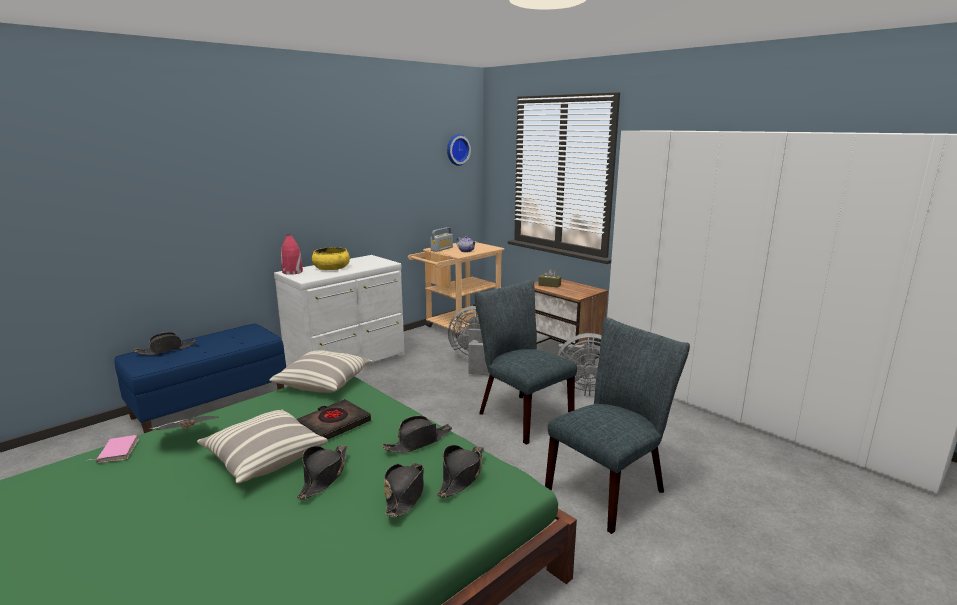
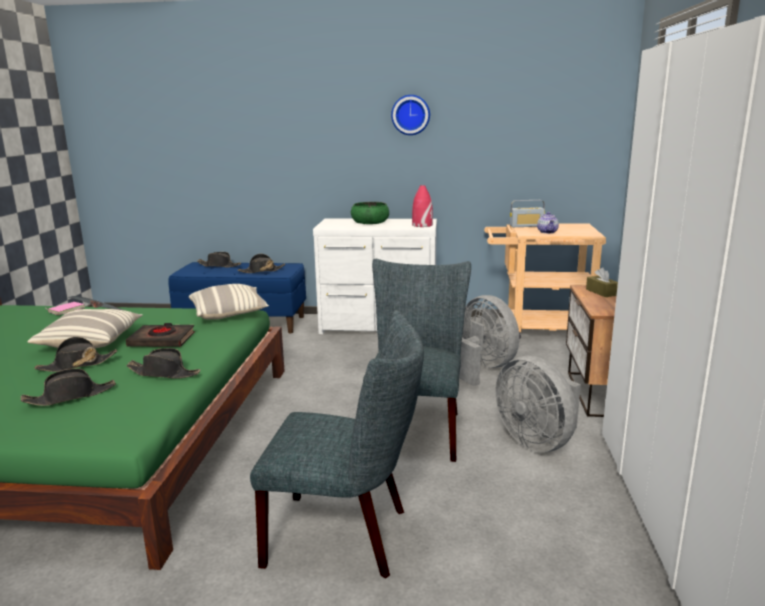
camera: 50 degrees right, 0 degrees up
red vase [281,235,303,275] -> red vase moved to [412,185,433,227]
yellow bowl [312,247,350,270] -> green bowl [351,202,389,224]
black hat [437,445,484,498] -> black hat moved to [238,254,285,273]
wall clock [447,134,471,166] -> wall clock moved to [391,95,430,135]

